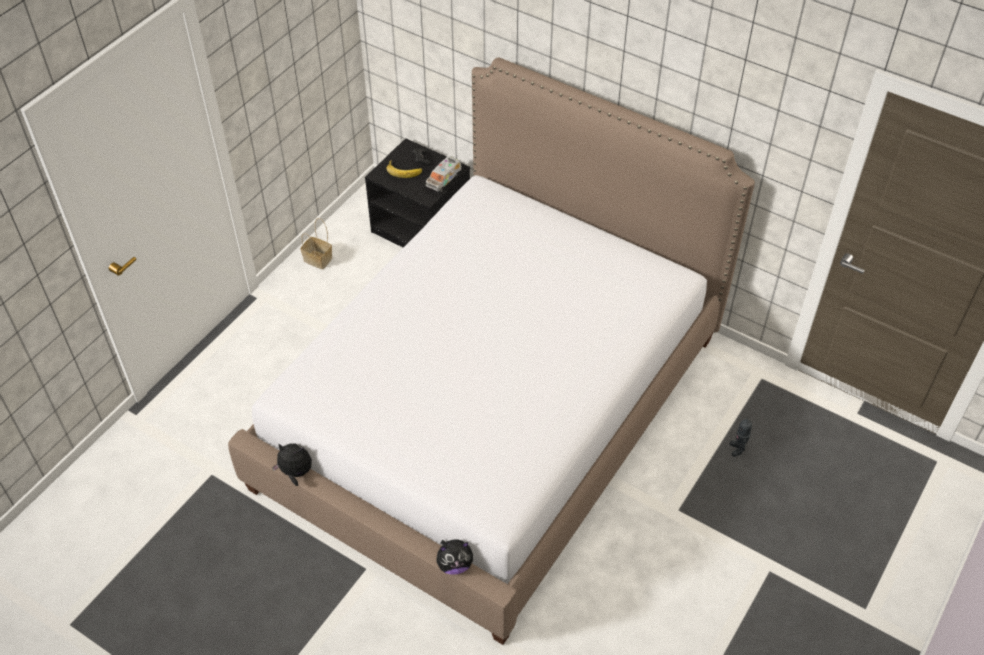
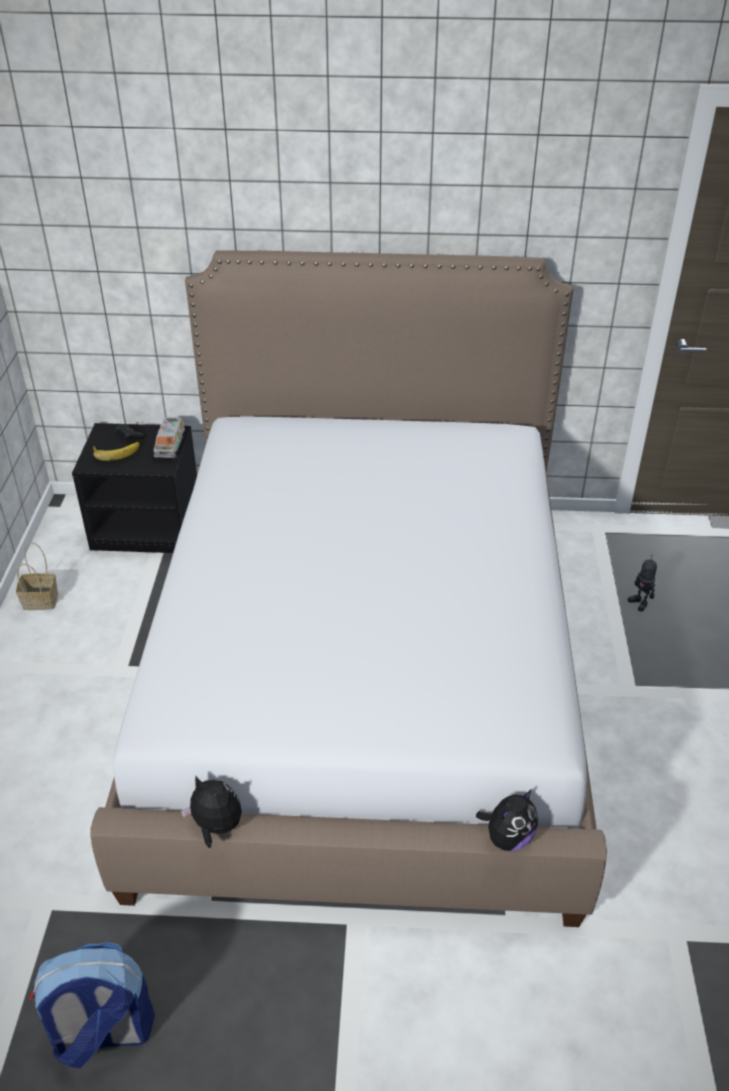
camera: 30 degrees left, 10 degrees down
plush toy [272,444,312,486] -> plush toy turned 45 degrees clockwise [181,775,242,848]
none -> backpack [29,942,155,1068]

